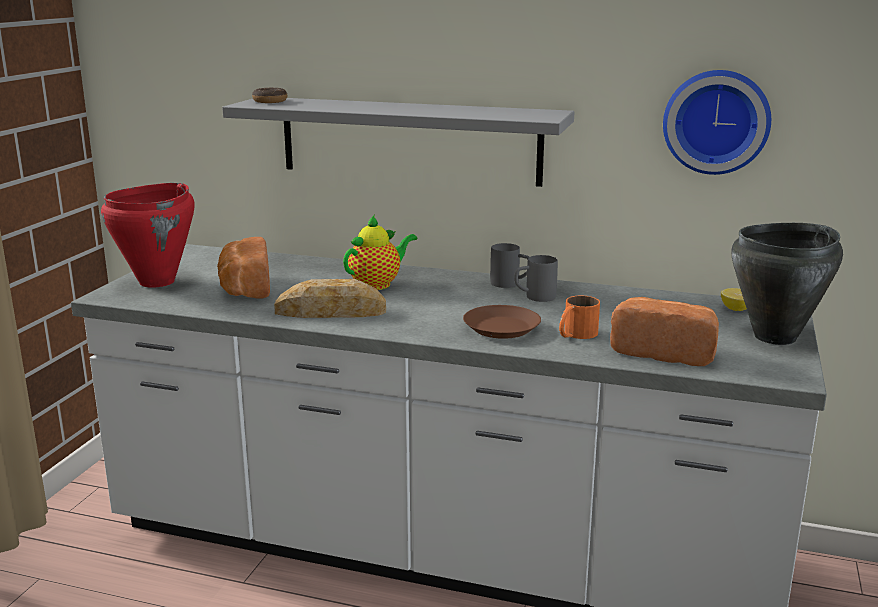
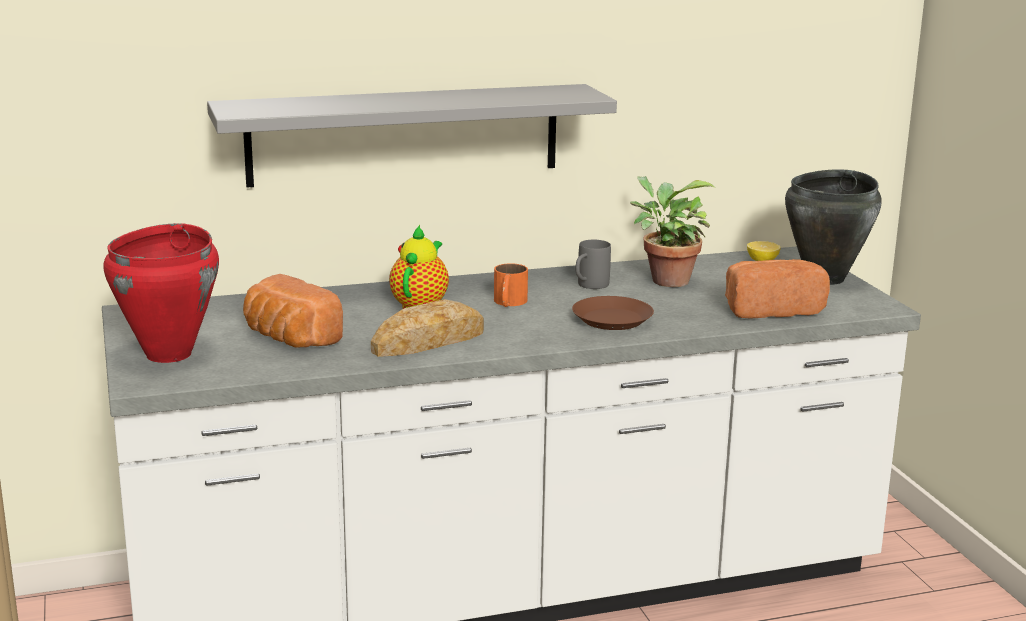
camera: 35 degrees left, 0 degrees up
donut [252,87,287,103] -> none
grey mug [490,243,529,288] -> none
orange mug [559,295,600,339] -> orange mug moved to [494,263,528,307]
wall clock [663,70,771,175] -> none
none -> potted plant [630,176,715,287]

